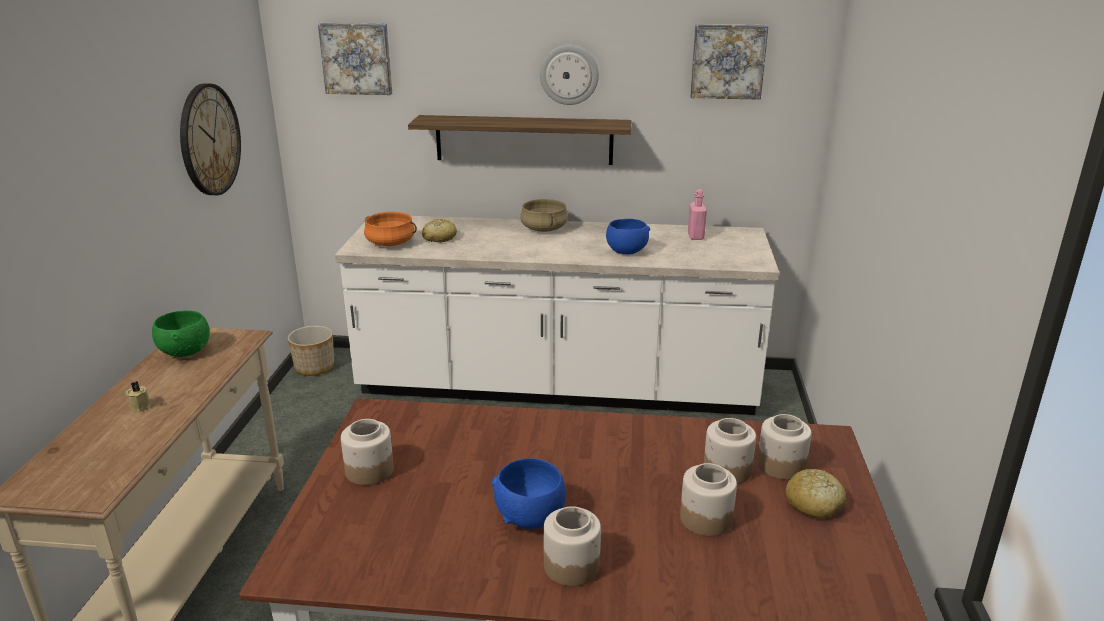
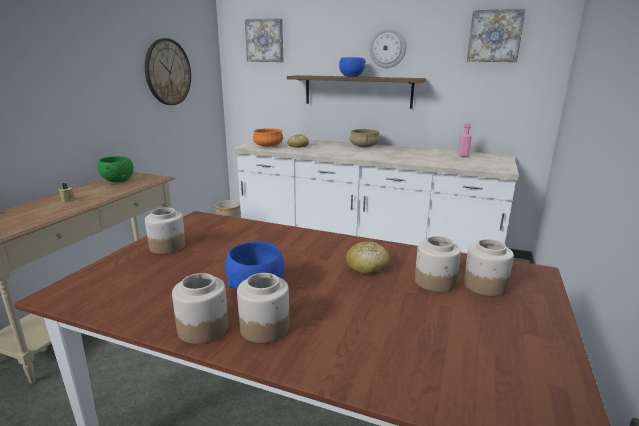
camera: 15 degrees right, 5 degrees down
blue bowl [606,219,650,255] -> blue bowl moved to [339,57,366,77]
jar [680,463,737,536] -> jar moved to [172,273,228,344]
bread [785,469,847,518] -> bread moved to [346,242,390,274]

